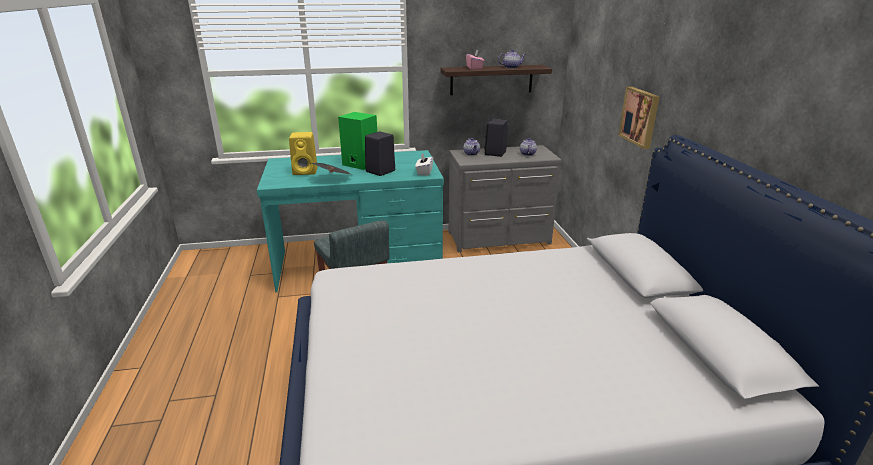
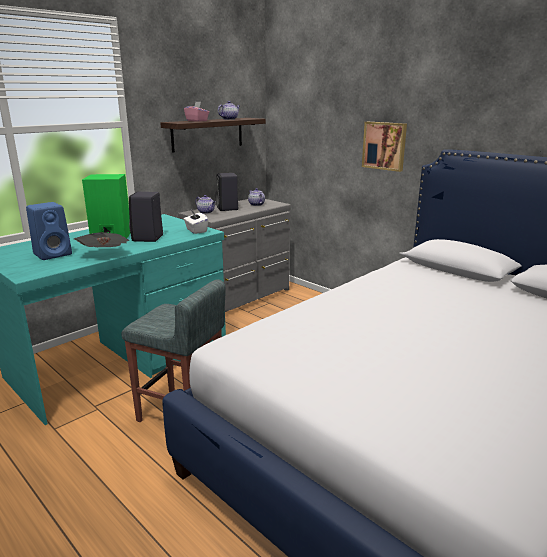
camera: 35 degrees left, 5 degrees down
yellow speaker [289,132,318,175] -> blue speaker [26,202,72,260]

